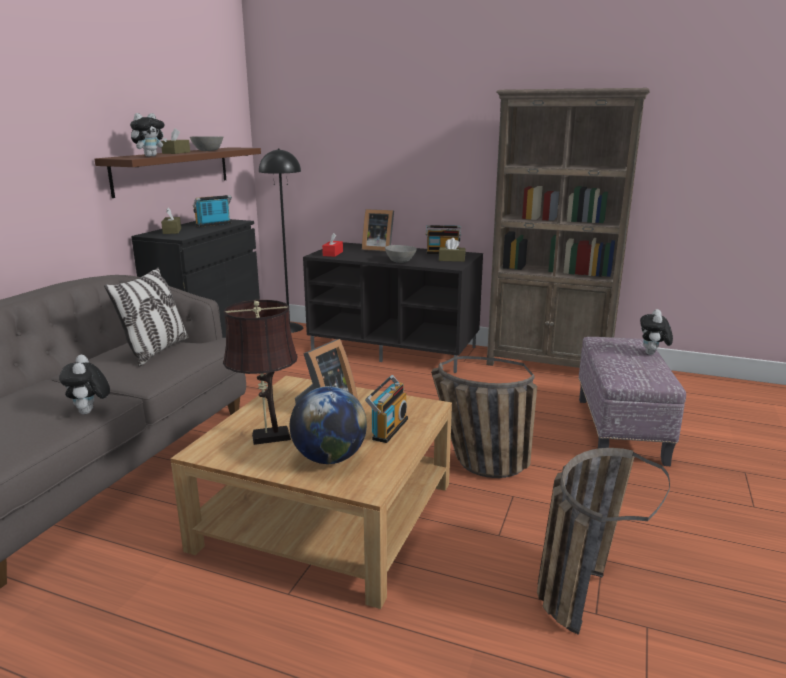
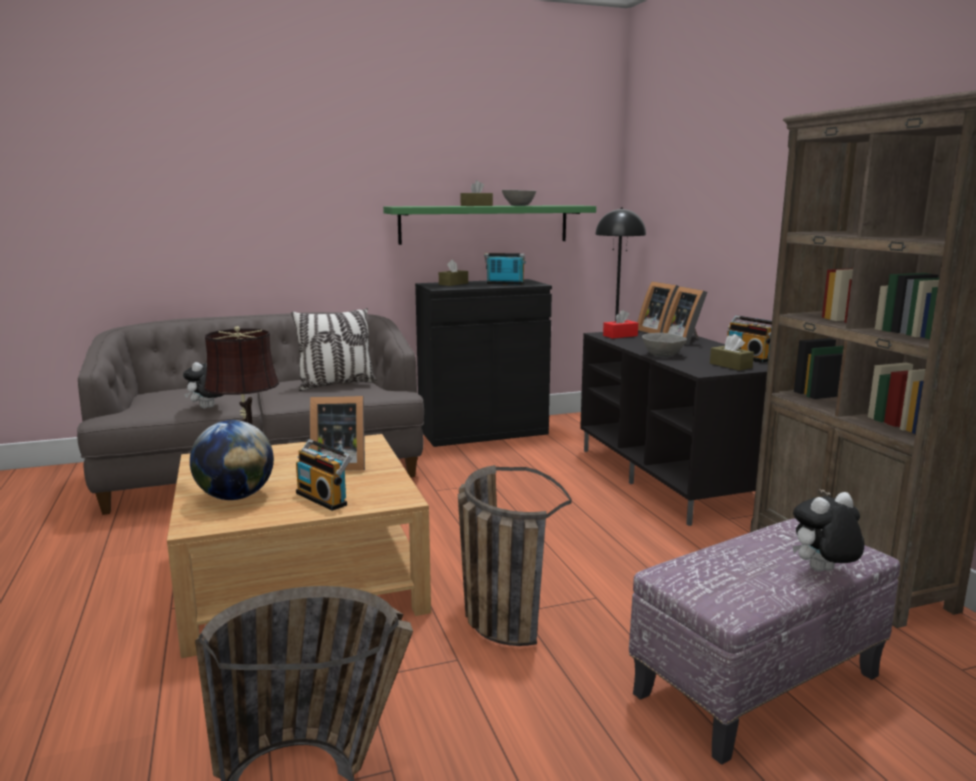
camera: 50 degrees right, 5 degrees down
brown shelf [94,147,261,198] -> green shelf [383,205,596,245]
plush toy [130,113,167,157] -> none
radio [365,375,408,443] -> radio turned 60 degrees clockwise [296,439,352,511]
none -> picture frame [638,281,679,333]

